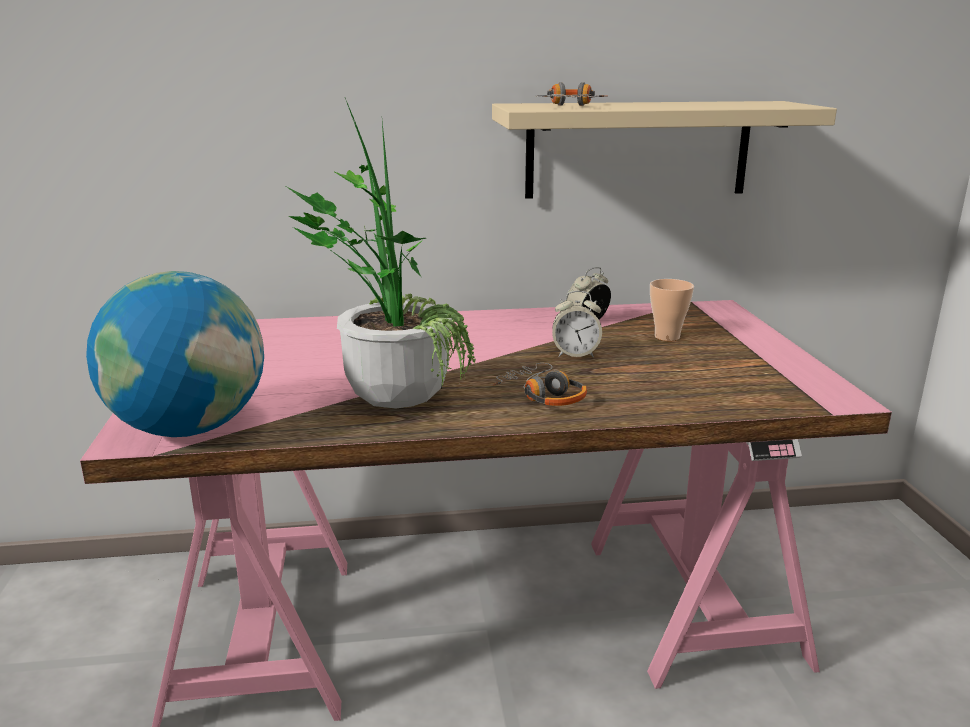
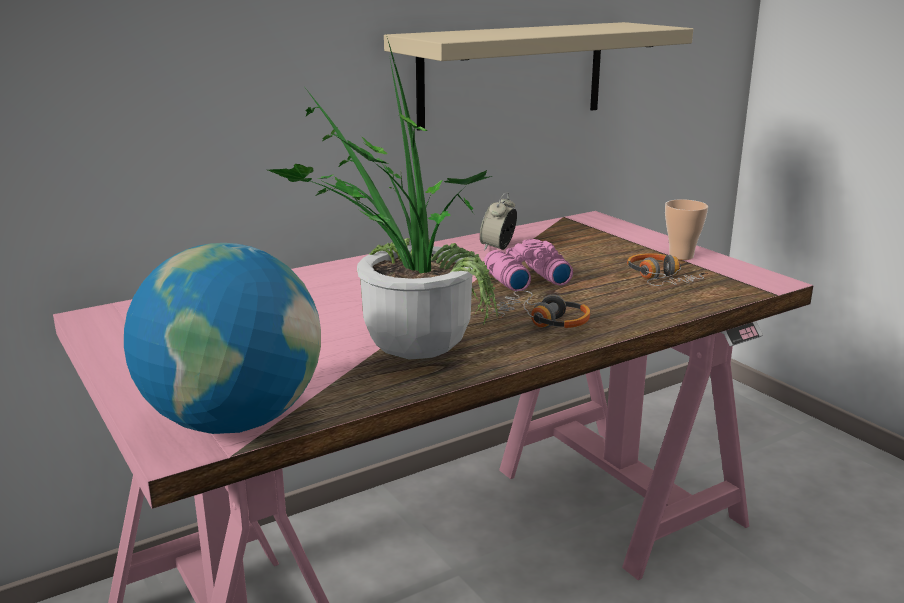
camera: 25 degrees left, 0 degrees up
headphones [535,82,608,106] -> headphones moved to [627,253,708,286]
alarm clock [552,291,602,358] -> pink binoculars [484,239,573,291]
cup [650,279,694,341] -> cup moved to [665,199,708,260]

